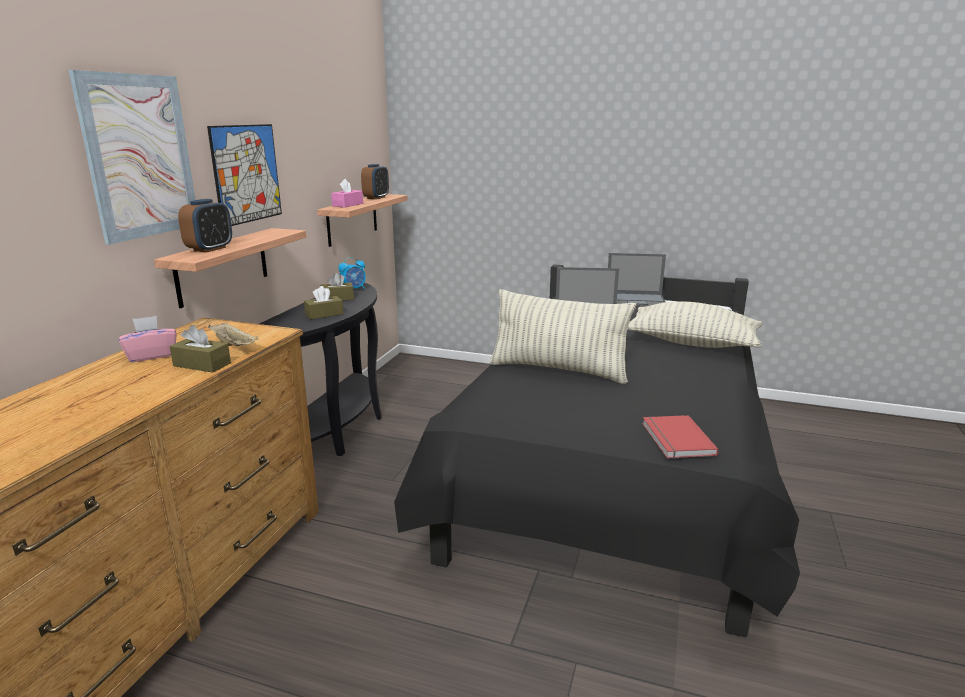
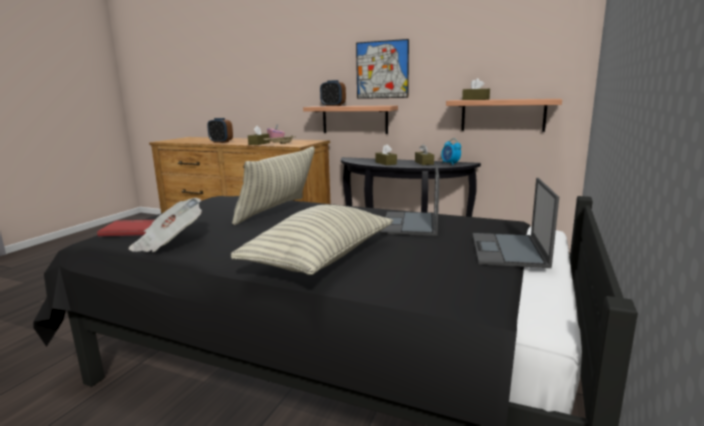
camera: 95 degrees right, 5 degrees down
picture [68,70,195,245] -> none
pink tissue box [331,179,363,208] -> brown tissue box [462,78,490,100]
alarm clock [361,164,389,199] -> alarm clock moved to [207,118,233,143]
none -> newspaper [129,198,202,252]

